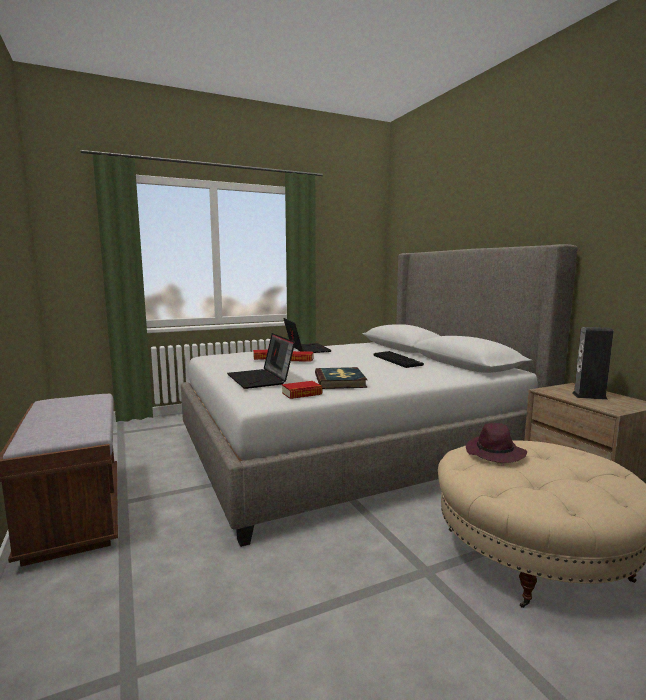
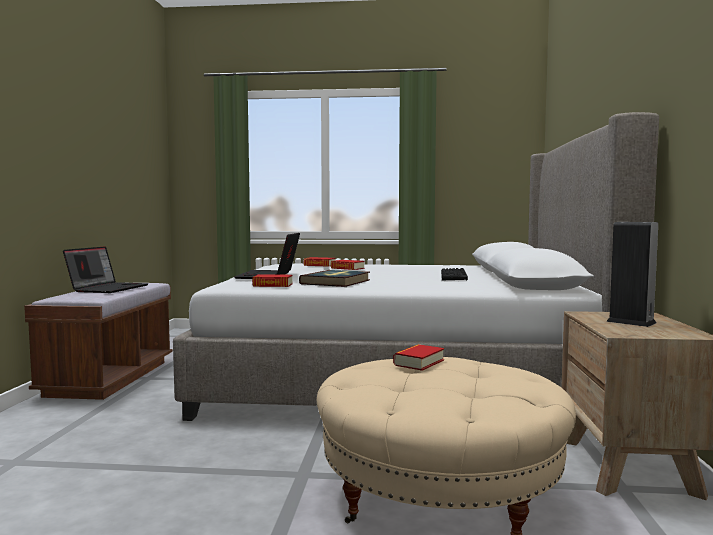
camera: 30 degrees right, 5 degrees down
laptop [283,318,332,353] -> laptop moved to [63,246,148,293]
purple hat [466,423,527,463] -> book [393,344,444,371]

